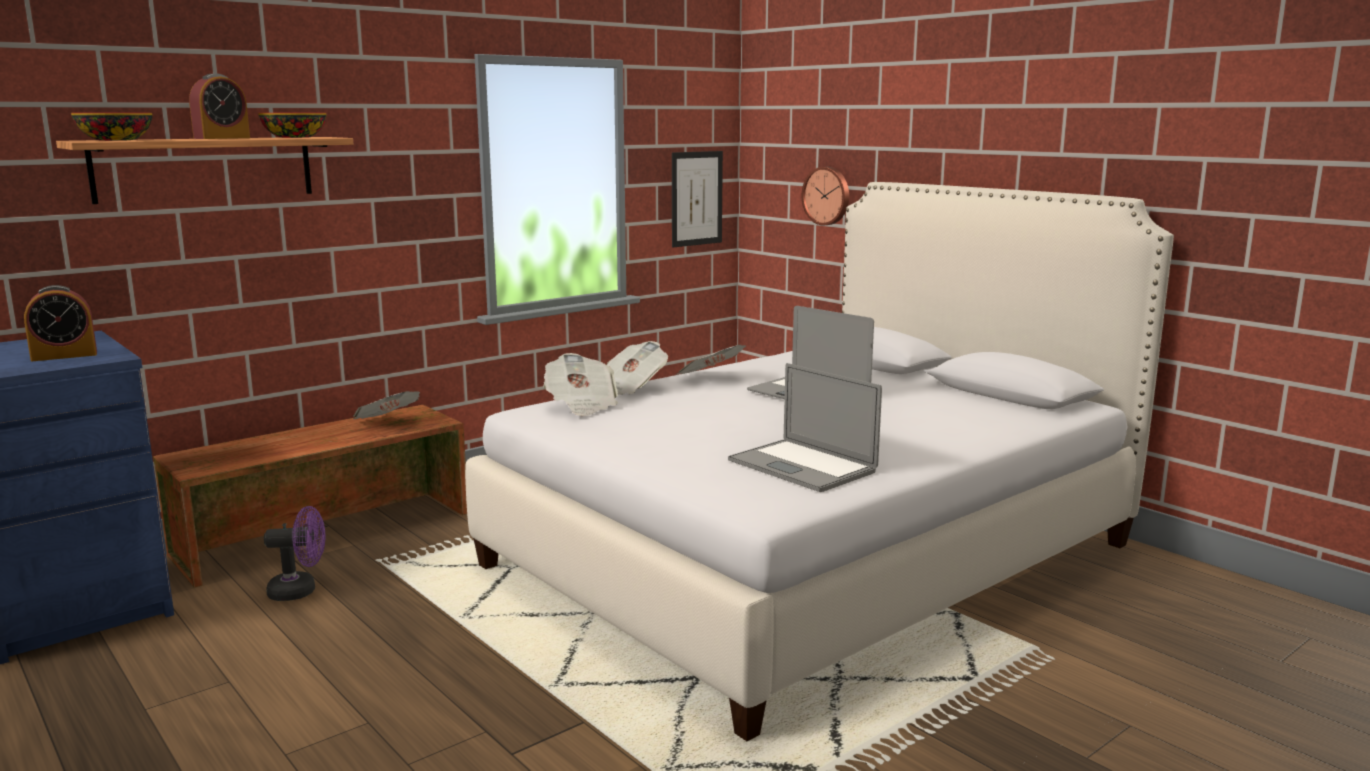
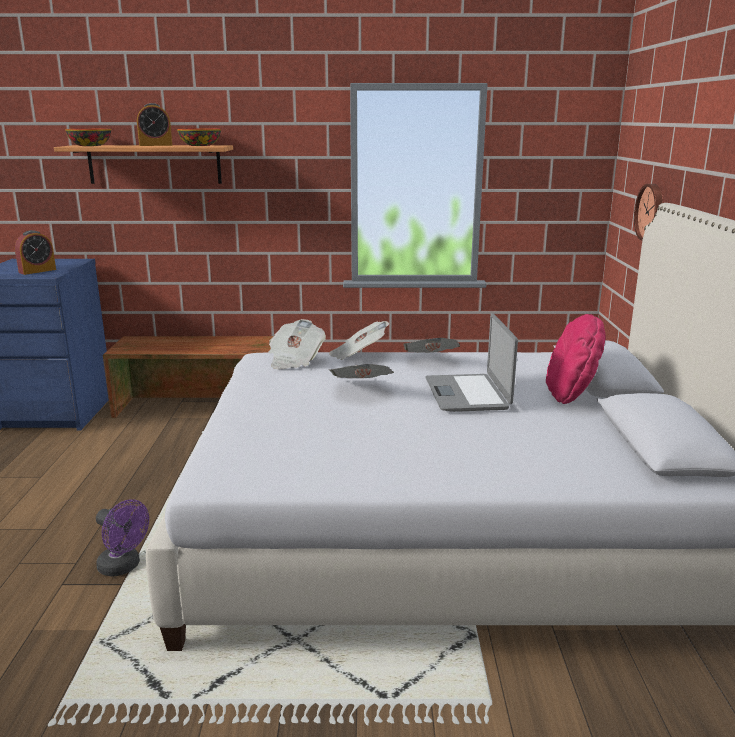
camera: 40 degrees right, 5 degrees up
alarm clock [24,285,97,361] -> alarm clock turned 60 degrees counterclockwise [15,230,56,275]
purple fan [264,506,325,601] -> purple fan moved to [96,499,149,577]
newspaper [353,391,420,419] -> newspaper moved to [330,364,394,378]
picture [672,151,723,247] -> none
laptop [728,363,882,492] -> none
none -> pink pillow [546,314,606,404]

